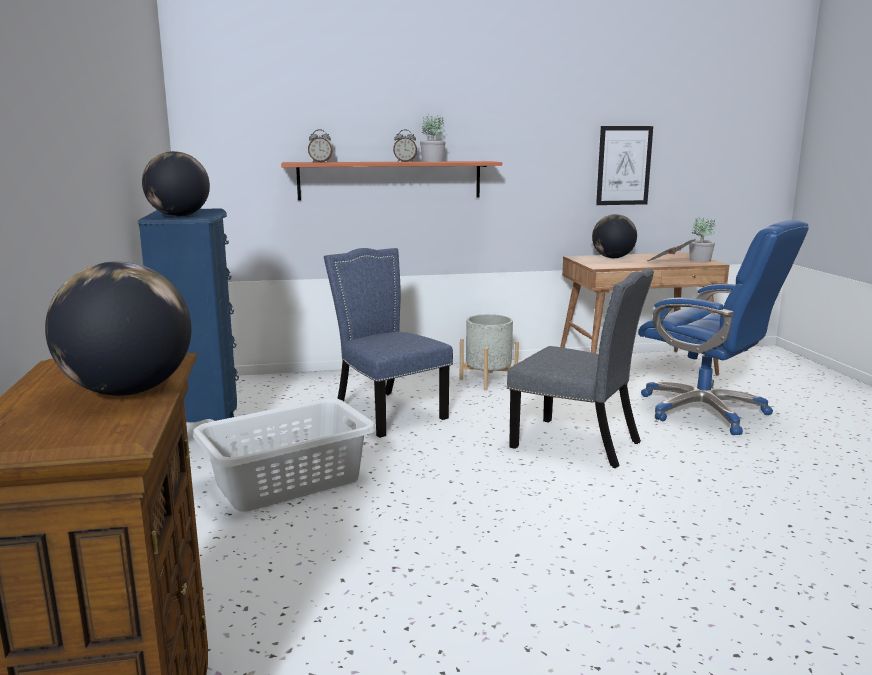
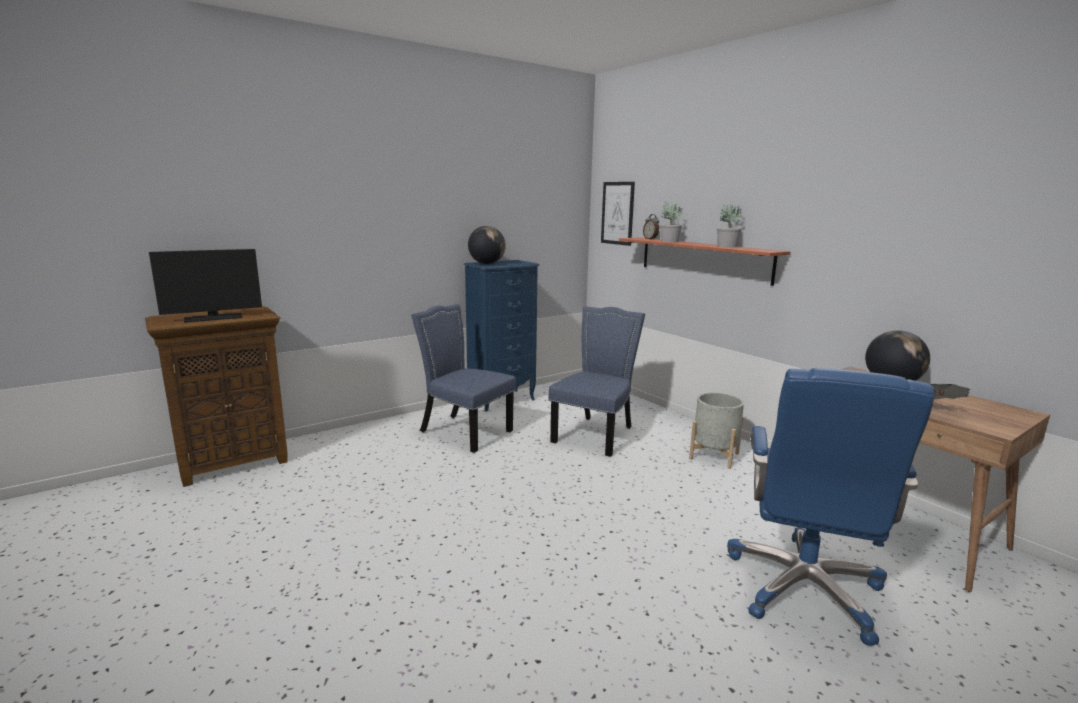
camera: 65 degrees right, 0 degrees up
globe [45,261,192,396] -> monitor [149,249,262,323]
grey laundry basket [193,398,376,512] -> blue chair [411,304,516,453]
alarm clock [393,129,417,162] -> none
grey chair [507,269,654,468] -> none
picture [596,126,653,205] -> picture moved to [601,182,635,246]
potted plant [689,216,716,262] -> potted plant moved to [660,202,683,242]

